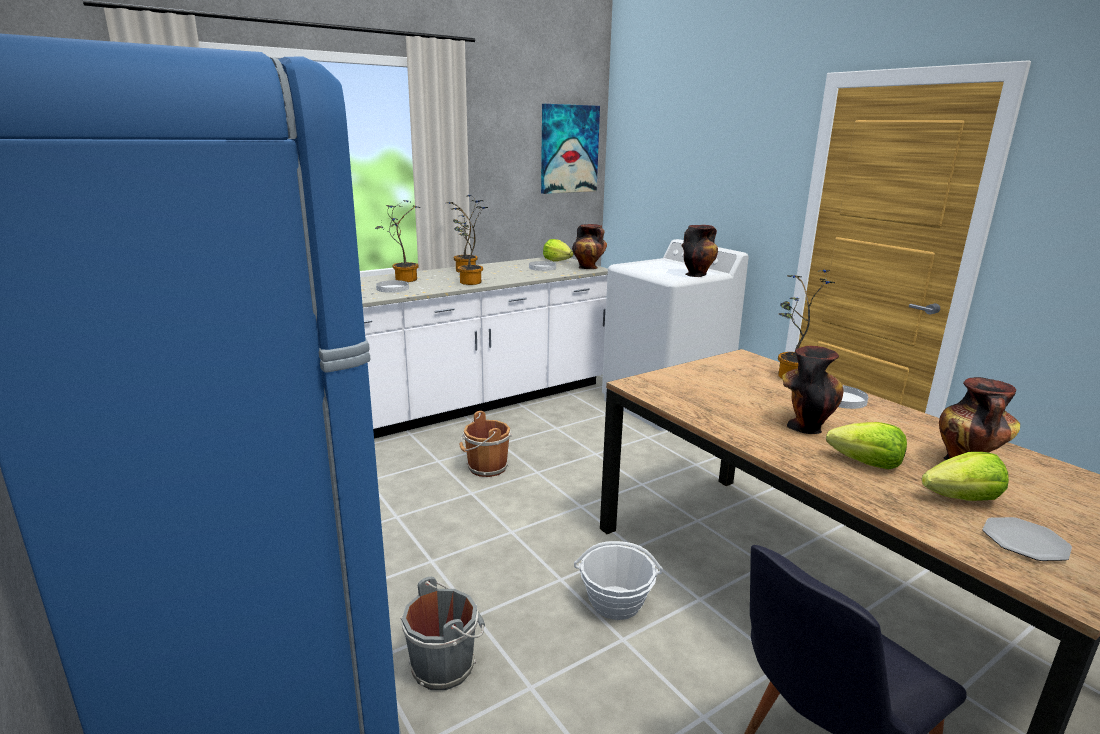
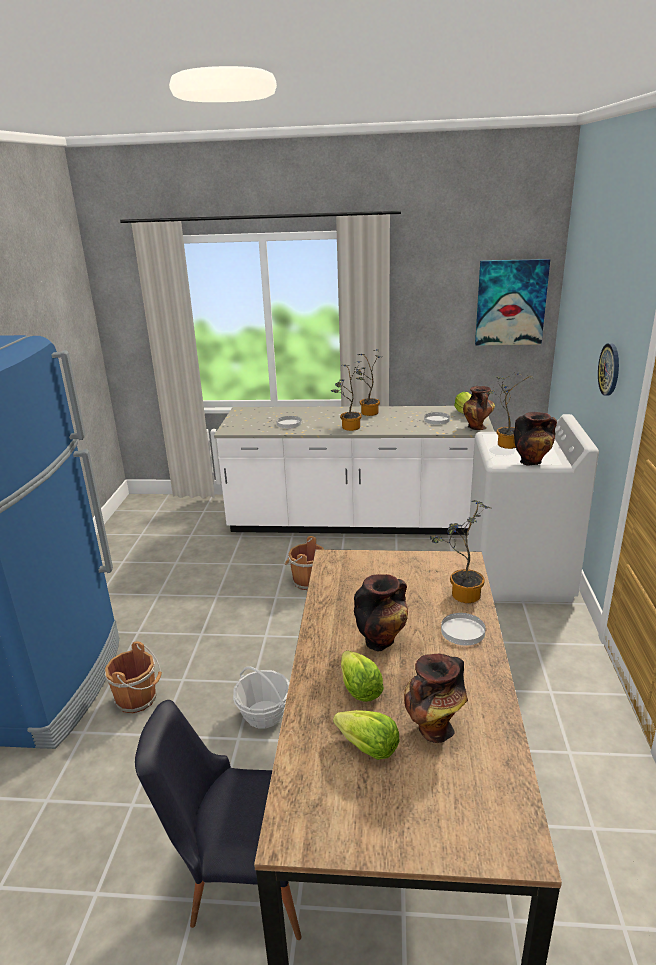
camera: 40 degrees right, 5 degrees up
potted plant [375,200,421,282] -> potted plant moved to [488,373,534,449]
grey bucket [400,577,485,690] -> brown bucket [105,641,162,713]
plate [982,517,1072,561] -> none
none -> wall clock [598,343,619,396]

